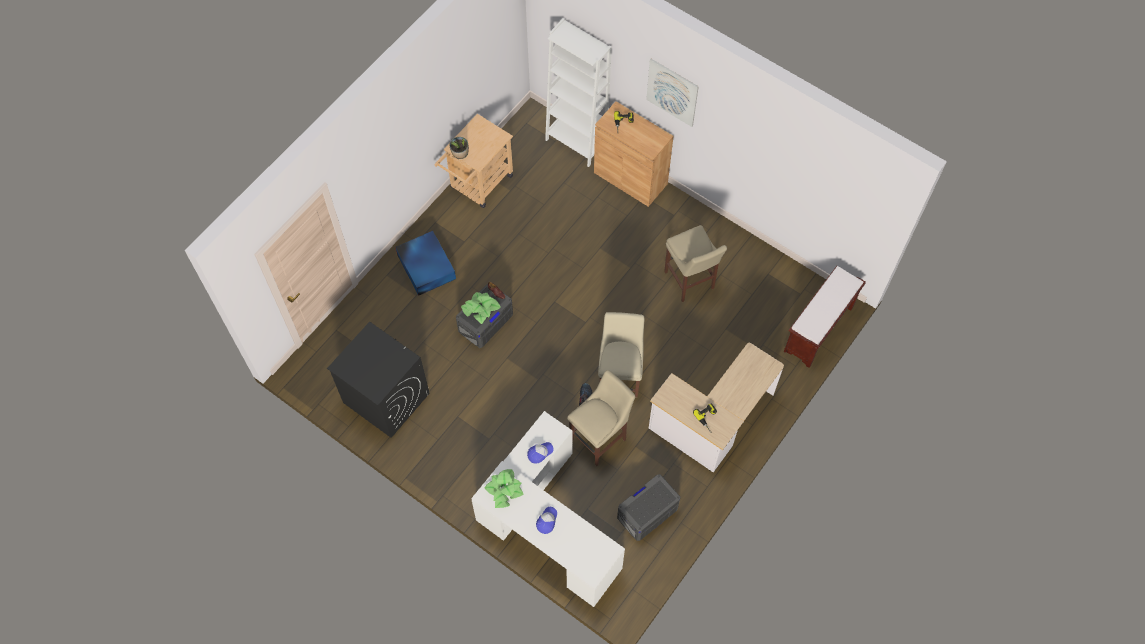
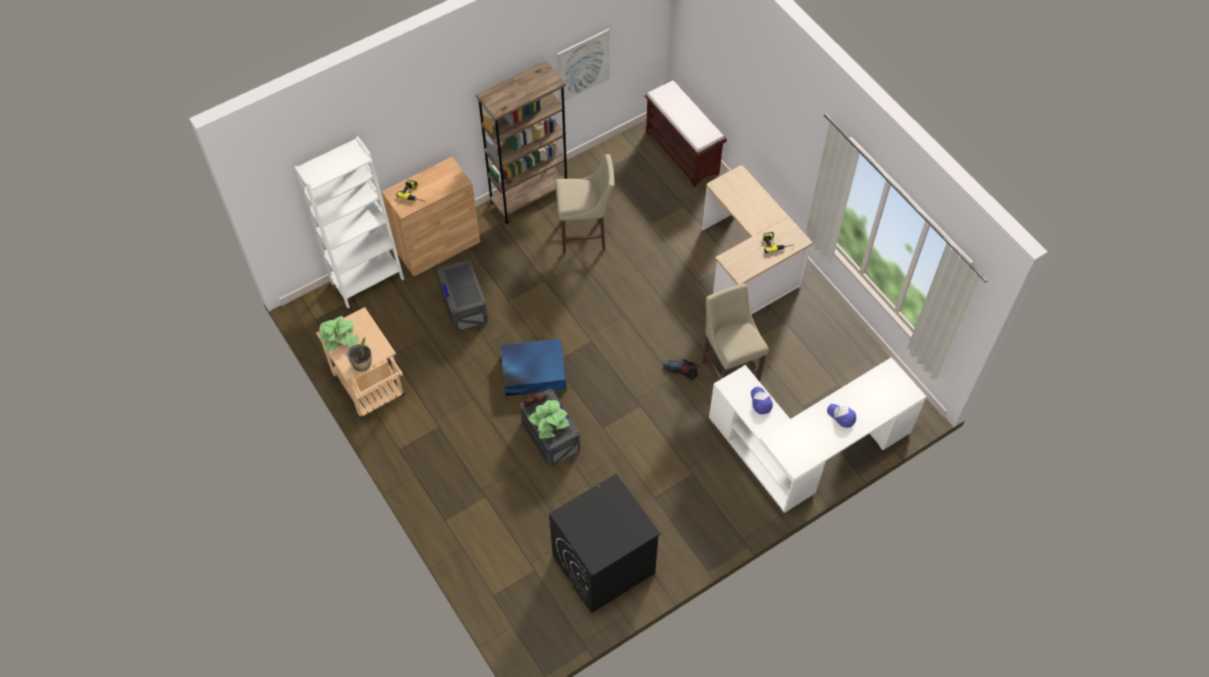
camera: 70 degrees left, 5 degrees down
blue storage box [395,231,456,296] -> blue storage box moved to [500,339,567,396]
potted plant [484,469,524,508] -> potted plant moved to [319,316,358,352]
beige chair [598,312,645,397] -> none
grey storage box [617,474,680,541] -> grey storage box moved to [437,260,488,332]
picture [646,59,699,127] -> picture moved to [557,29,610,103]
none -> brown bookcase [476,61,567,224]

